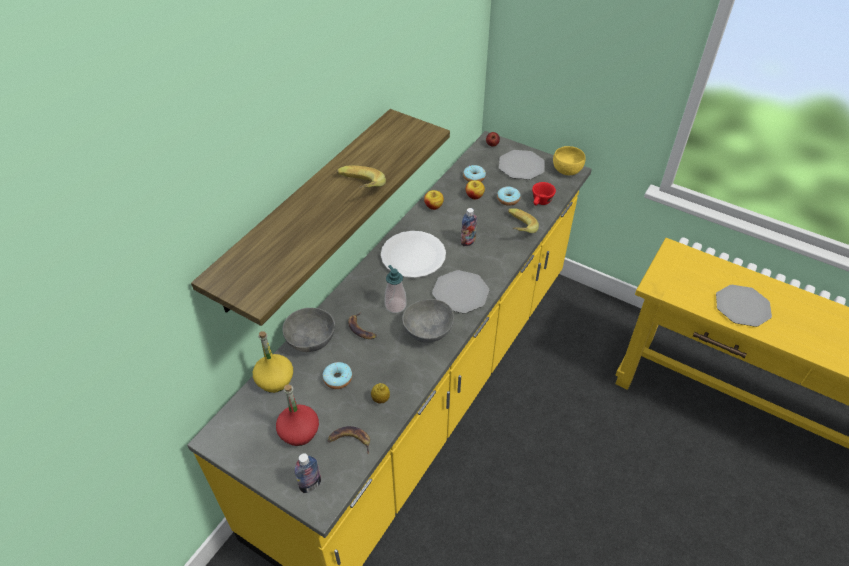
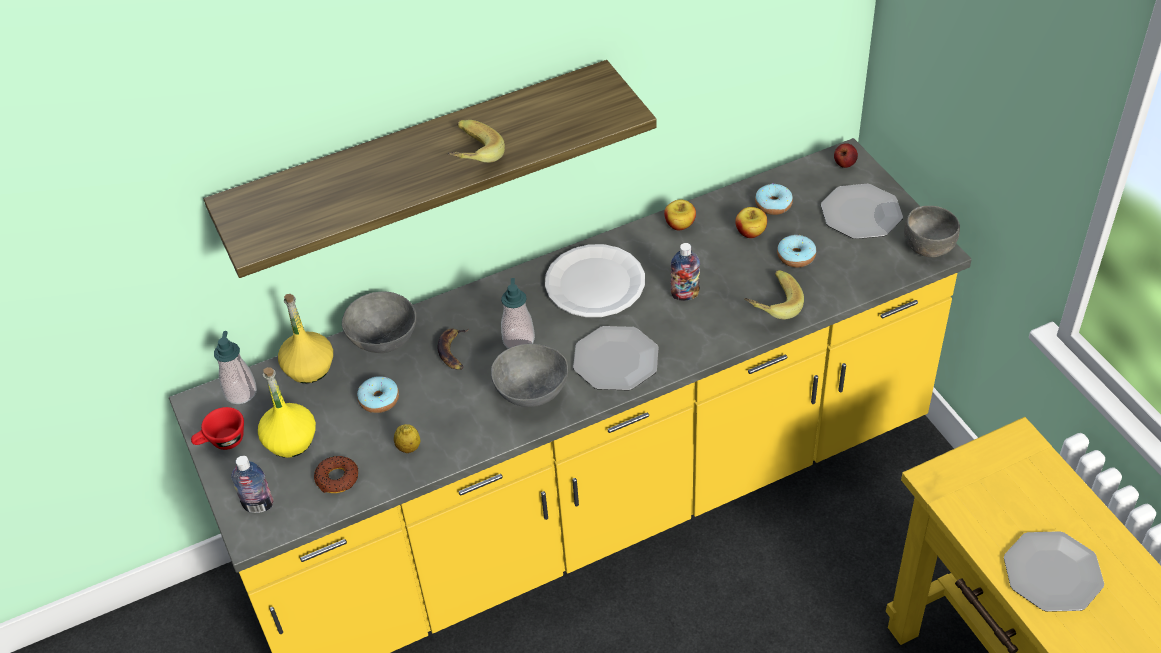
camera: 35 degrees right, 0 degrees up
red bottle [276,384,319,446] -> yellow bottle [258,367,316,458]
banana [328,426,370,454] -> donut [314,456,358,493]
red cup [532,182,556,205] -> red cup moved to [191,407,244,450]
yellow bowl [553,146,585,175] -> grey bowl [904,206,960,257]
none -> soap dispenser [214,331,257,404]

